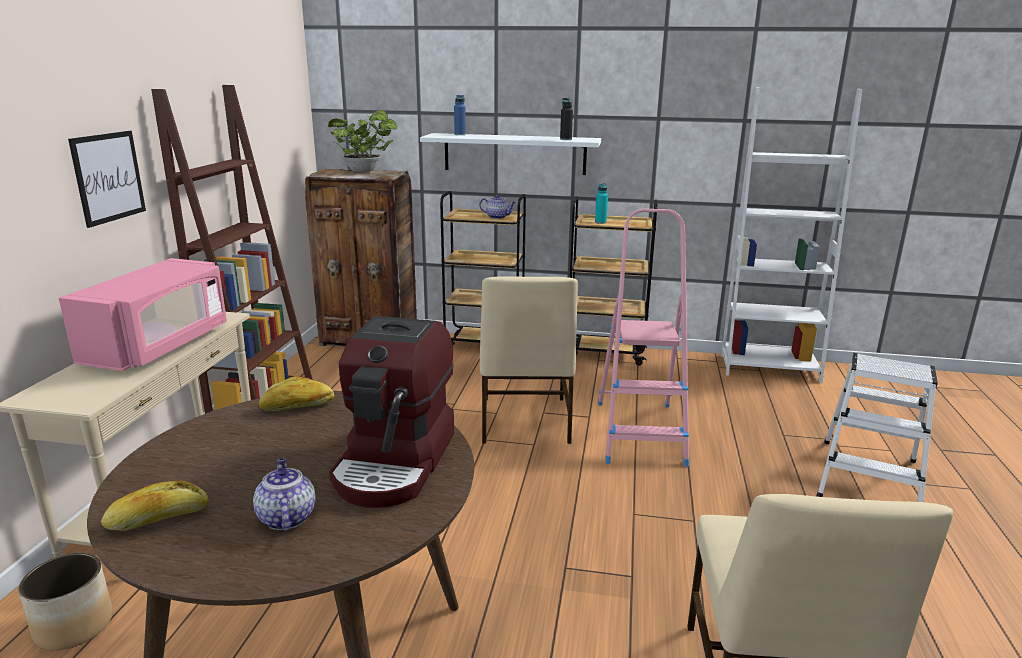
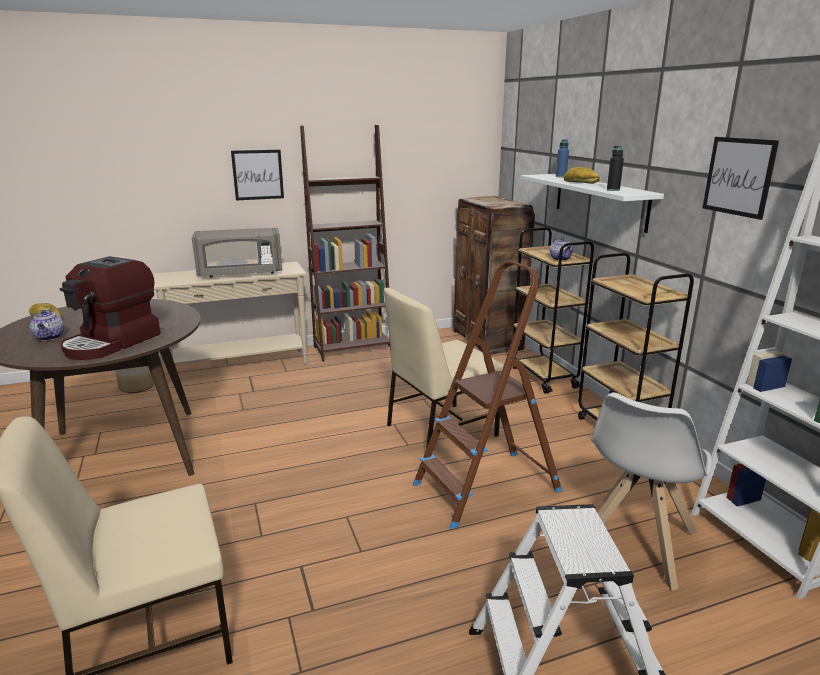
camera: 60 degrees right, 0 degrees up
pink microwave [59,258,227,371] -> grey microwave [192,228,282,277]
teapot [253,458,316,531] -> teapot turned 120 degrees clockwise [30,310,65,341]
bread [259,376,334,411] -> bread moved to [563,167,600,184]
potted plant [328,110,397,173] -> none
coffee machine [329,316,454,508] -> coffee machine turned 45 degrees counterclockwise [59,256,160,360]
turquoise bottle [595,183,608,224] -> none
pink step ladder [598,209,689,467] -> brown step ladder [412,261,562,529]
none -> chair [591,392,712,590]
none -> picture [703,137,779,220]

